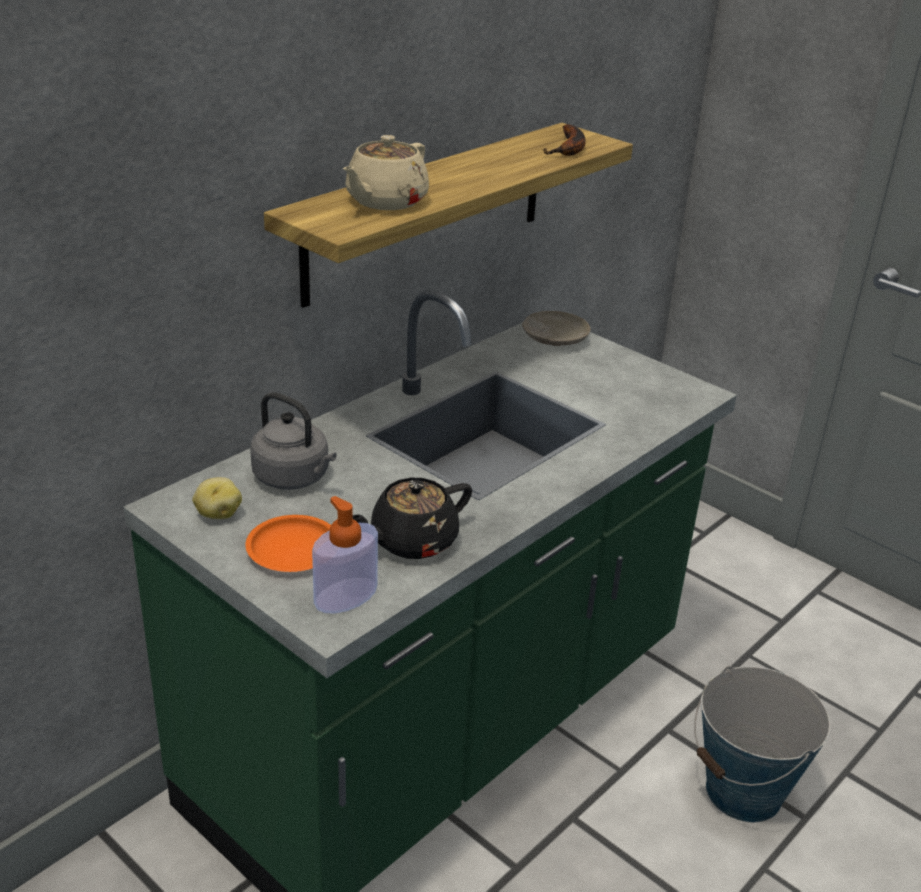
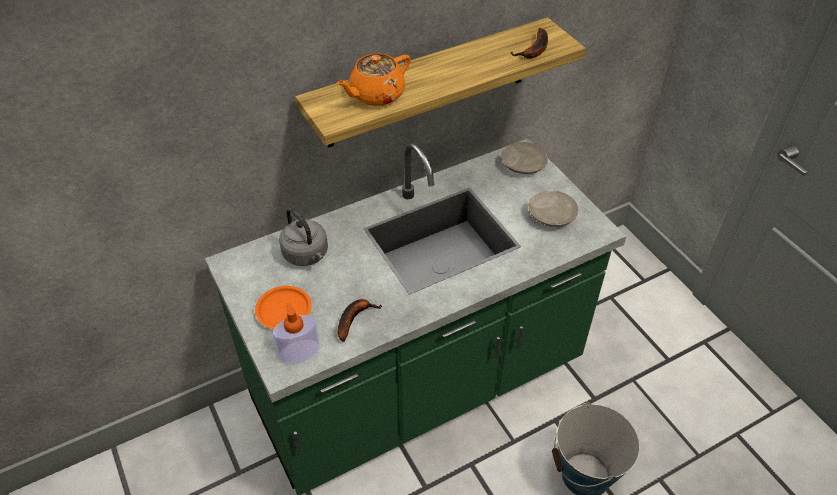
camera: 20 degrees right, 15 degrees up
potato [192,477,242,519] -> none
beige teapot [343,135,429,210] -> orange teapot [336,54,411,106]
black teapot [353,478,472,559] -> banana [338,299,382,342]
none -> beige plate [528,191,578,227]

